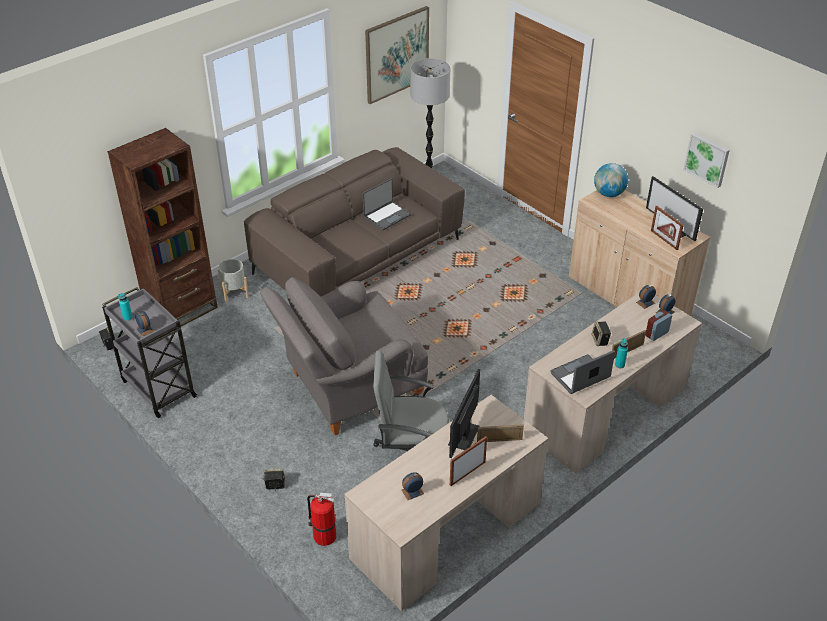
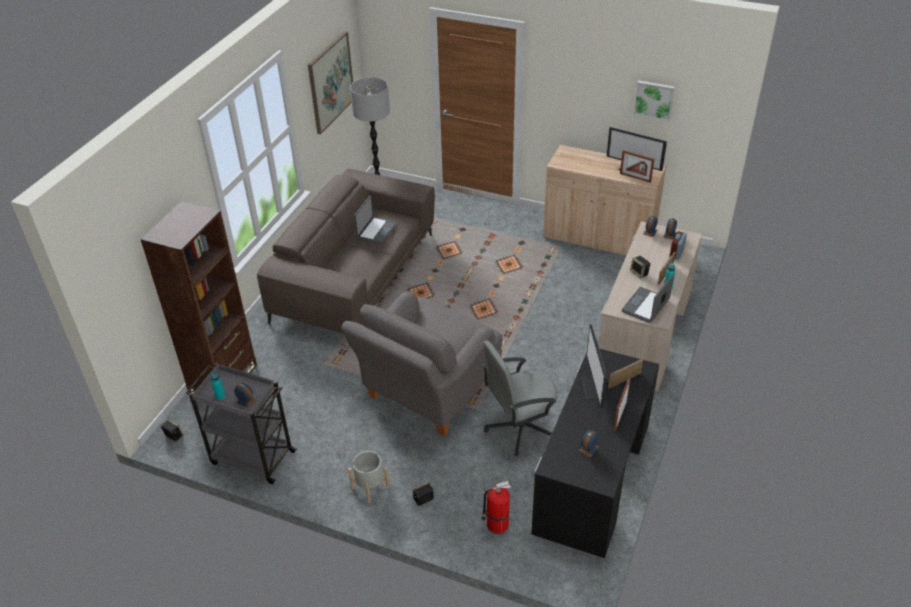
camera: 25 degrees left, 0 degrees up
grey planter [218,259,249,303] -> grey planter moved to [348,451,389,503]
beige desk [344,395,548,611] -> black desk [532,349,659,558]
globe [594,163,628,197] -> none

